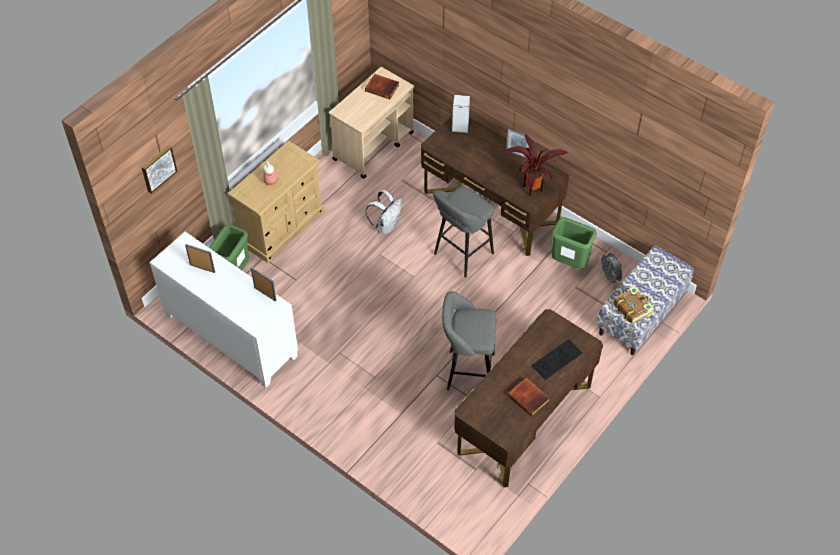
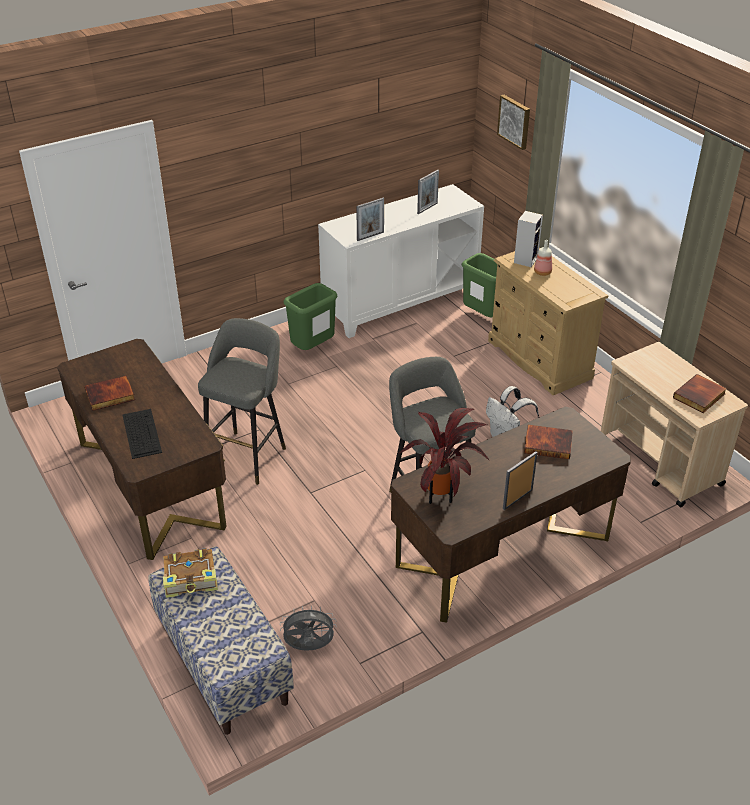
camera: 110 degrees right, 15 degrees down
speaker [452,95,470,133] -> speaker moved to [514,211,543,267]
green trash can [552,217,597,269] -> green trash can moved to [284,283,337,350]
none -> book [524,425,573,459]

